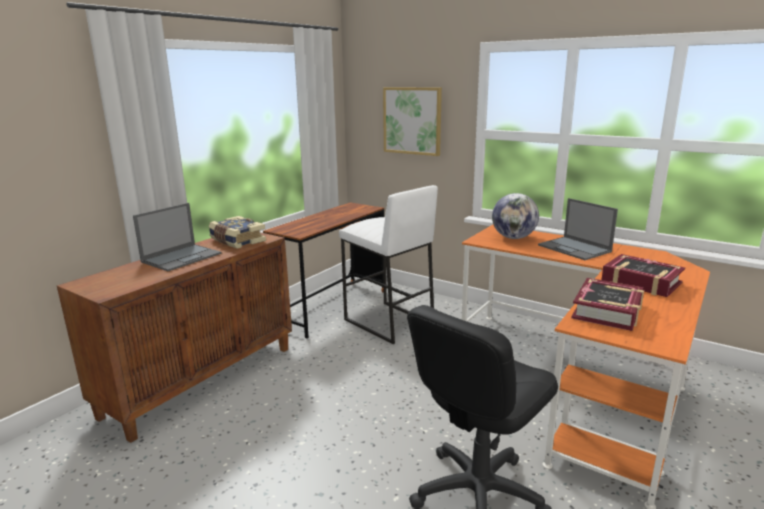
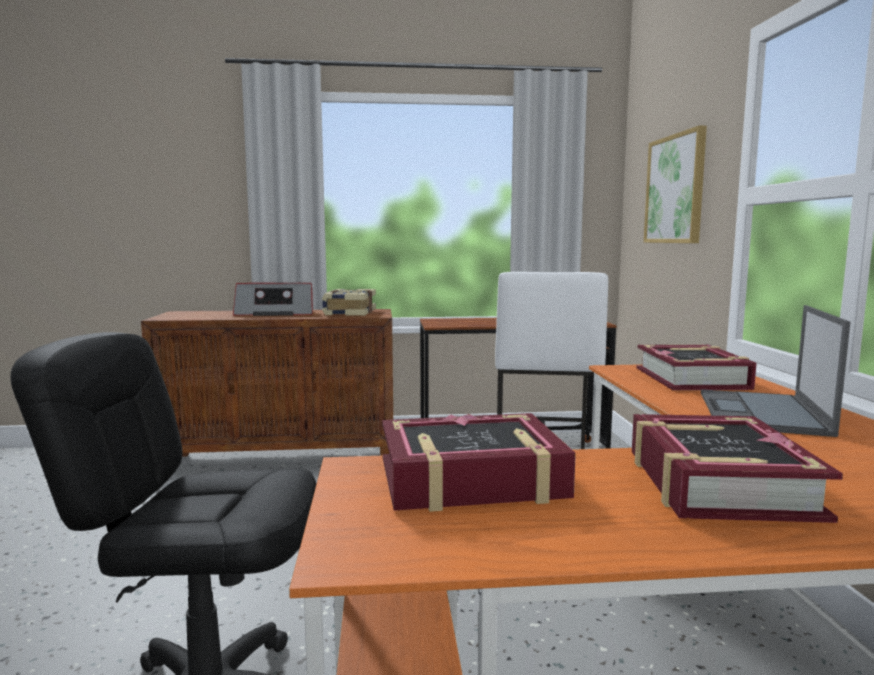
camera: 50 degrees right, 10 degrees down
laptop [133,203,221,271] -> radio [233,283,313,316]
globe [492,193,539,239] -> book [637,344,757,390]

